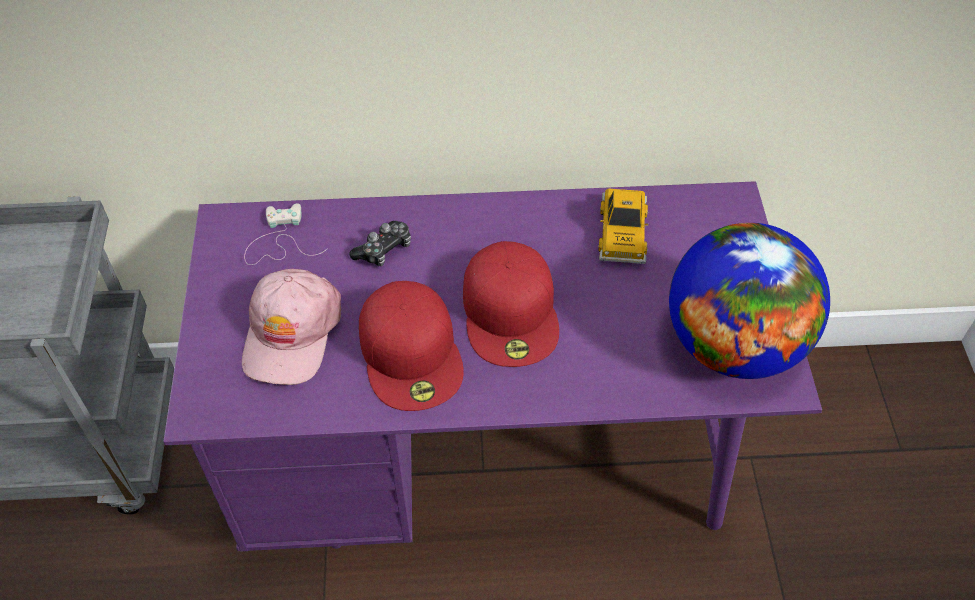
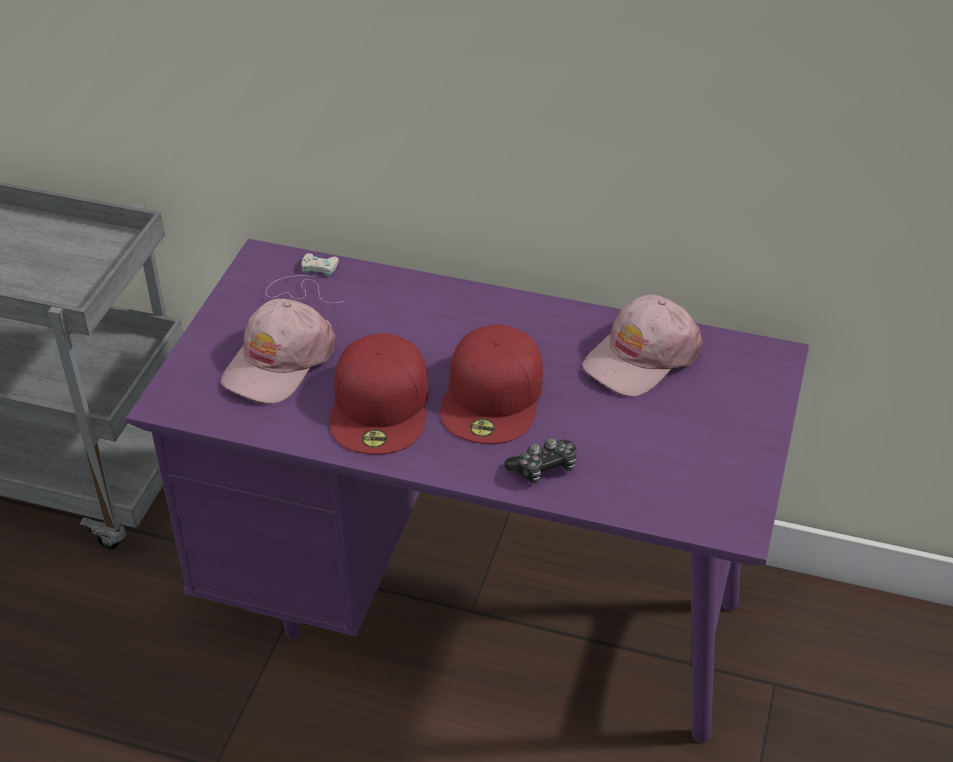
camera: 20 degrees right, 10 degrees down
game controller [349,221,411,266] -> game controller moved to [505,438,577,484]
toy car [598,188,649,264] -> pink cap [582,295,703,396]
globe [669,223,830,379] -> none

